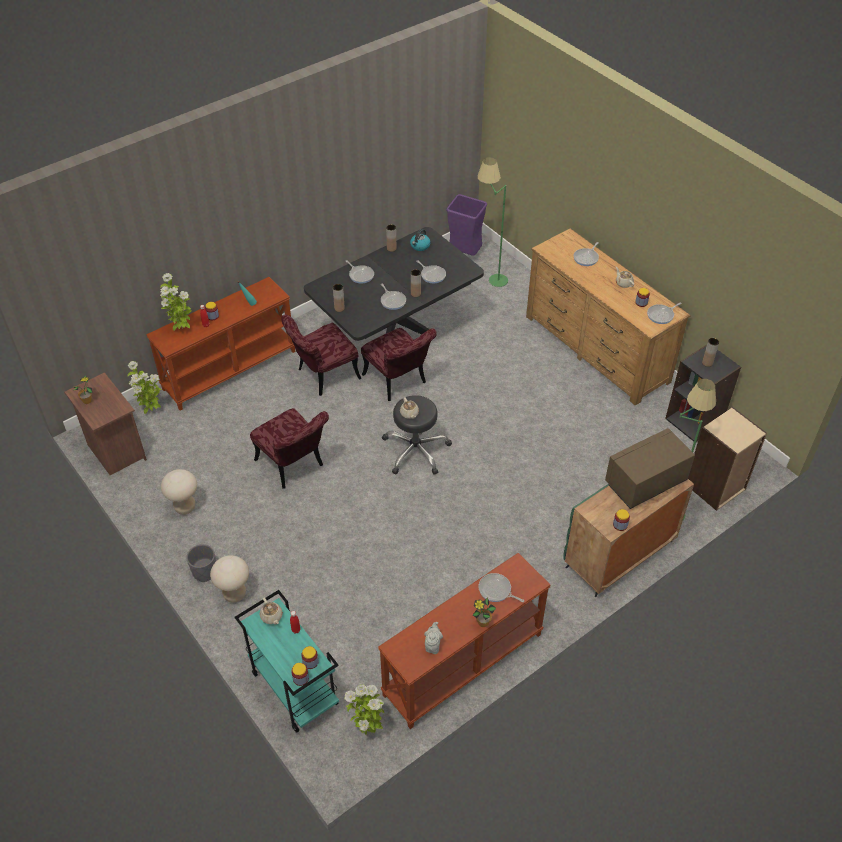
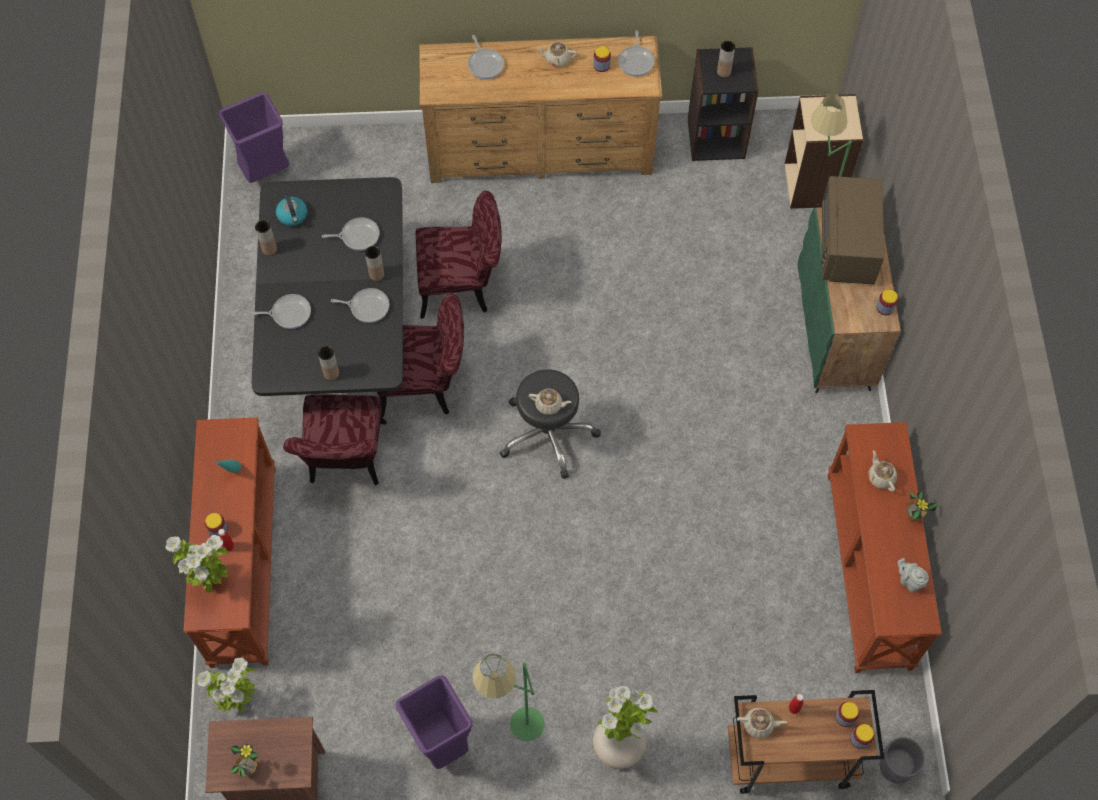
camera: 55 degrees left, 15 degrees up
beige stool [161,469,197,515] -> purple trash can [396,675,473,769]
grey planter [186,544,216,582] -> grey planter moved to [880,737,925,784]
turquoise cart [235,590,339,733] -> brown cart [728,690,884,794]
red chair [250,408,329,489] -> red chair moved to [416,191,502,319]
potted plant [344,685,384,735] -> potted plant moved to [598,686,658,741]
green floor lamp [477,157,508,287] -> green floor lamp moved to [473,654,545,741]
frying pan [479,573,524,602] -> beige teapot [868,450,897,492]

